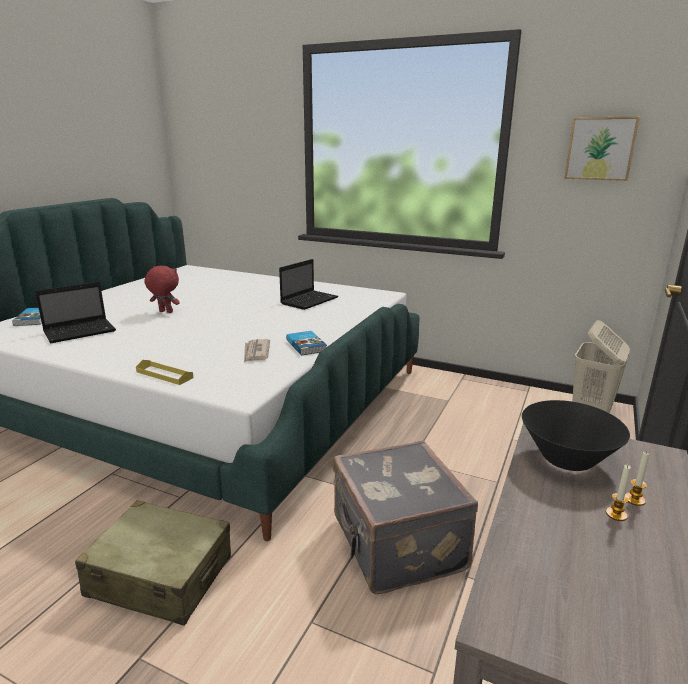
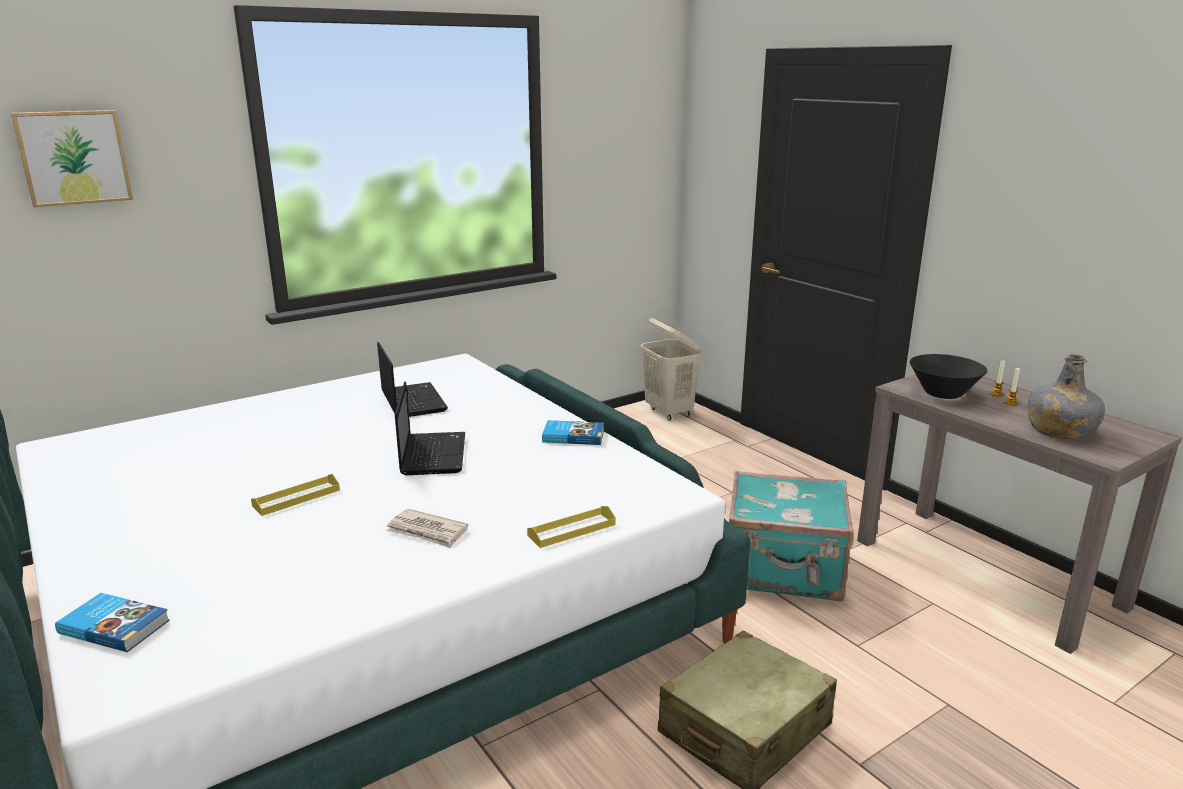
camera: 60 degrees left, 0 degrees up
laptop [35,282,116,343] -> laptop moved to [395,381,465,475]
red plush toy [145,266,179,313] -> yellow tray [251,474,340,516]
newspaper [244,339,270,362] -> newspaper moved to [386,509,468,548]
grey suitcase [333,441,478,594] -> turquoise suitcase [729,471,854,601]
picture [564,117,640,181] -> picture moved to [11,110,133,207]
none -> grey bottle [1028,354,1105,439]

